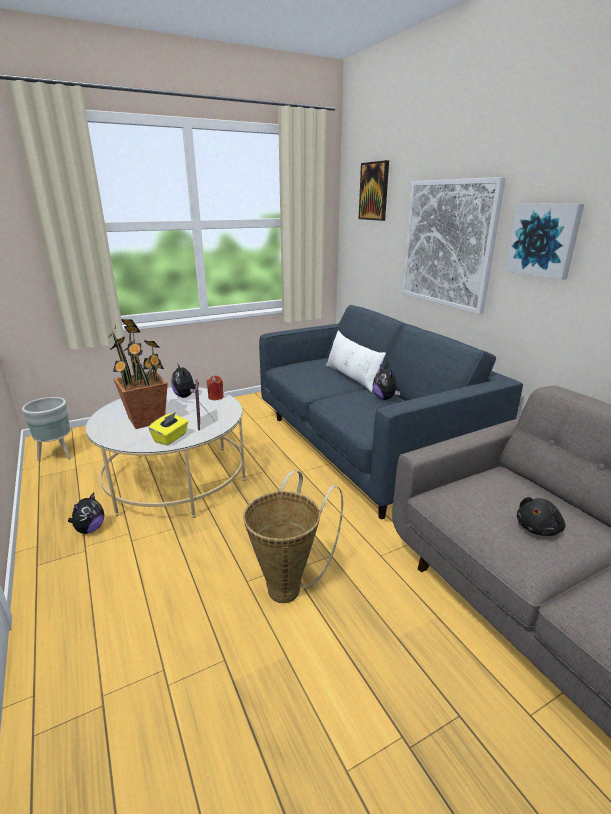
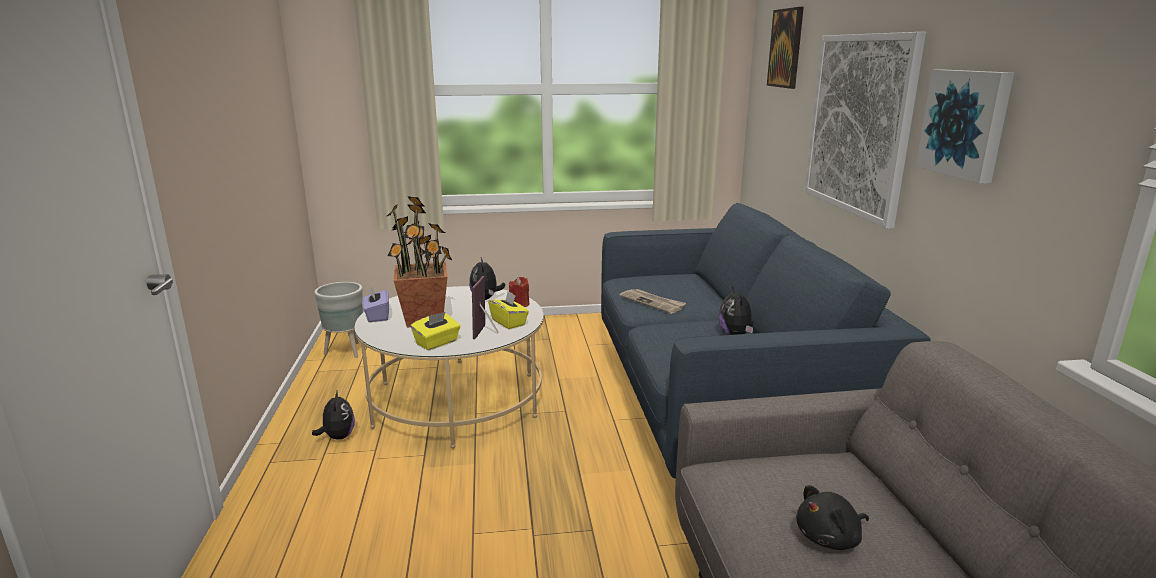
camera: 20 degrees right, 5 degrees down
plush toy [68,492,104,534] -> plush toy turned 60 degrees counterclockwise [312,389,355,439]
basket [243,471,343,603] -> none
white pillow [326,331,386,392] -> none
none -> purple tissue box [362,287,389,322]
none -> yellow tissue box [488,291,529,329]
none -> newspaper [620,289,686,314]

